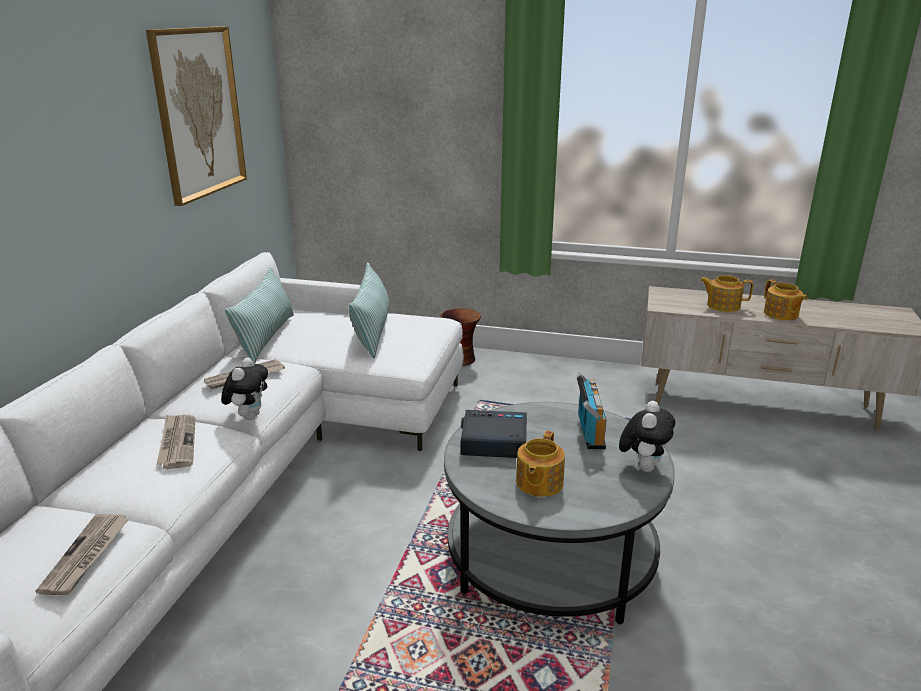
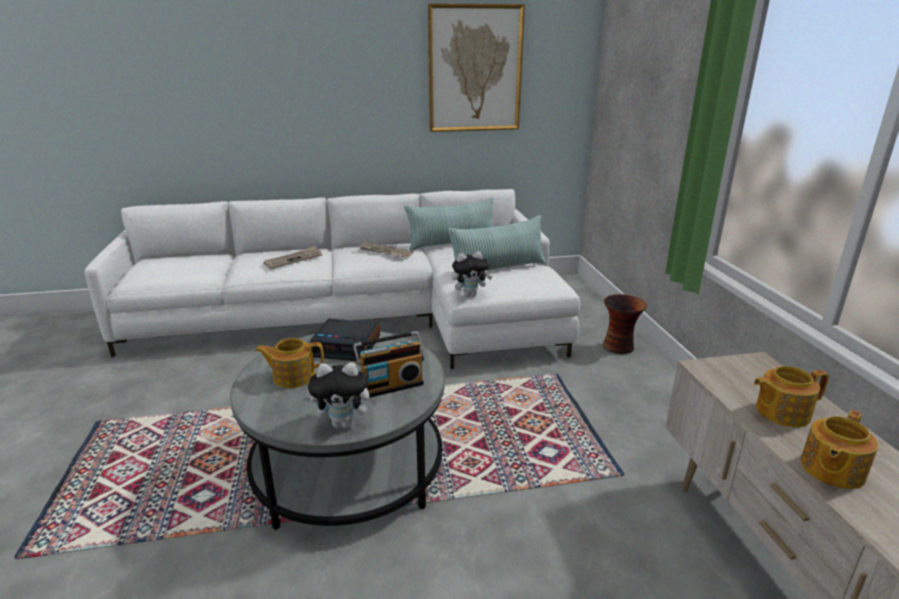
camera: 65 degrees right, 0 degrees up
newspaper [36,514,130,595] -> none
plush toy [221,358,268,420] -> plush toy moved to [452,251,492,297]
alarm clock [461,410,527,458] -> alarm clock turned 120 degrees clockwise [311,319,380,361]
teapot [700,275,753,312] -> teapot turned 90 degrees counterclockwise [754,366,829,427]

